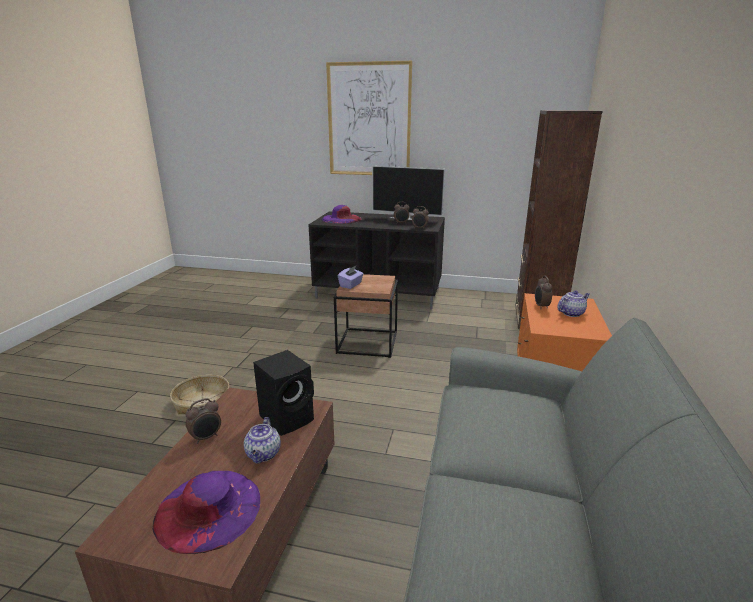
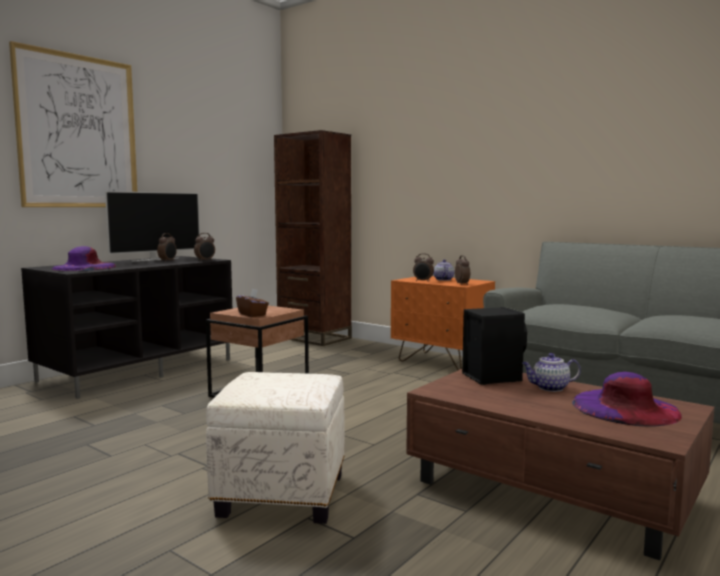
camera: 65 degrees left, 15 degrees down
basket [170,375,230,414] -> white ottoman [206,372,345,524]
alarm clock [186,398,221,444] -> alarm clock moved to [455,255,470,285]
teapot [244,417,281,464] -> teapot turned 150 degrees clockwise [522,353,581,392]
purple tissue box [338,266,364,289] -> brown tissue box [236,288,269,317]

